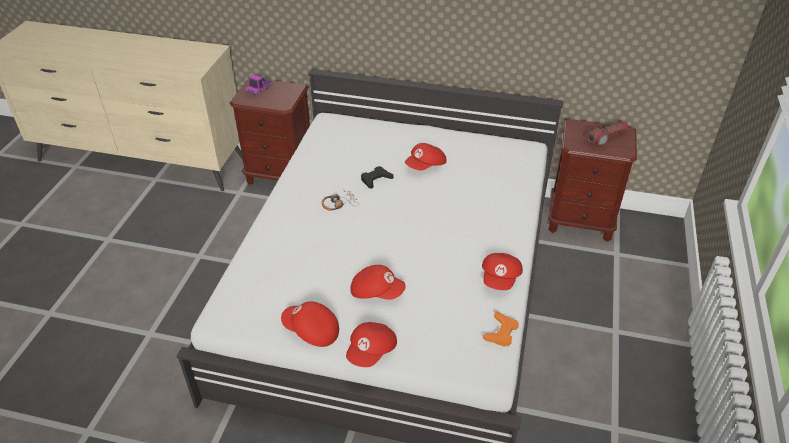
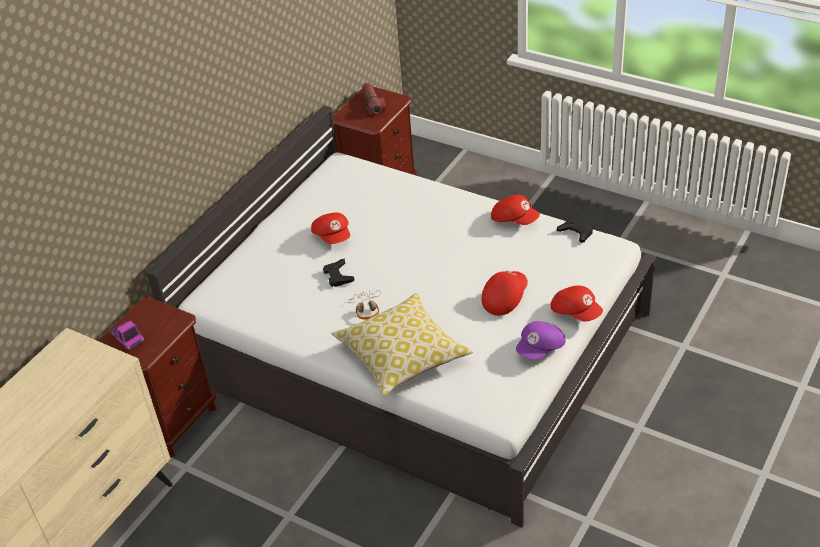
camera: 70 degrees left, 0 degrees up
red cap [281,301,339,347] -> purple cap [516,321,565,360]
orange game controller [483,311,519,347] -> black game controller [557,218,593,243]
none -> pillow [331,293,473,396]

